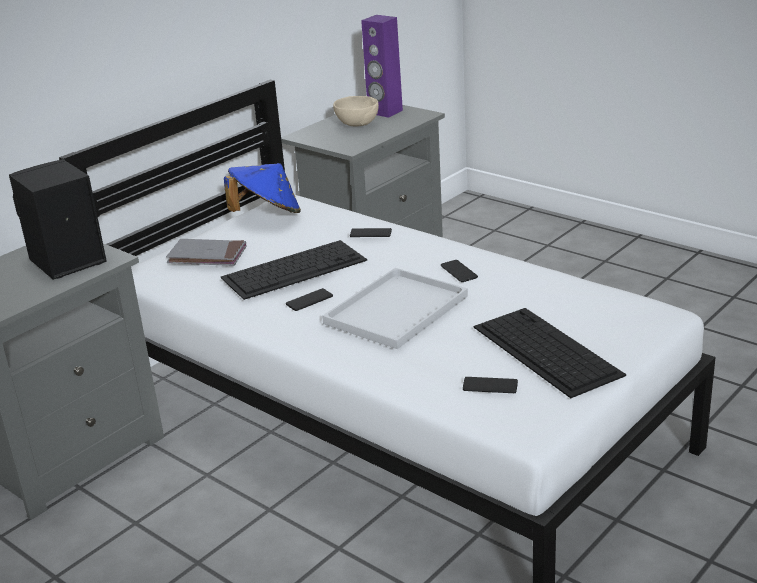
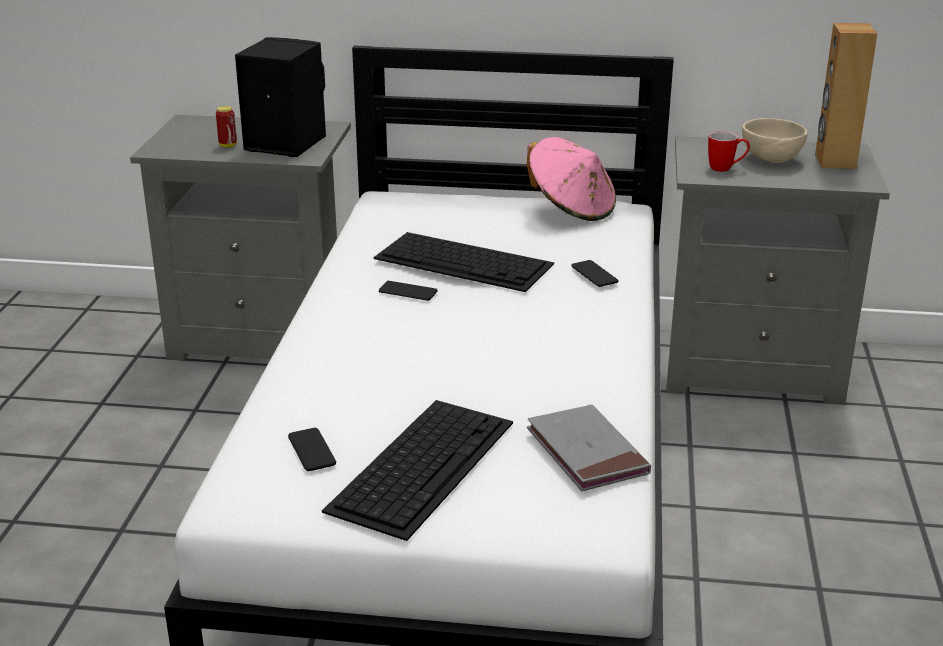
camera: 55 degrees right, 0 degrees up
grey book [166,239,246,266] -> grey book moved to [527,405,651,491]
blue hat [224,163,301,213] -> pink hat [527,137,616,221]
white tray [322,268,468,349] -> none
purple speaker [361,15,403,118] -> brown speaker [815,23,878,169]
phone [441,260,478,282] -> none
none -> can [216,106,237,147]
none -> mug [708,131,750,172]

